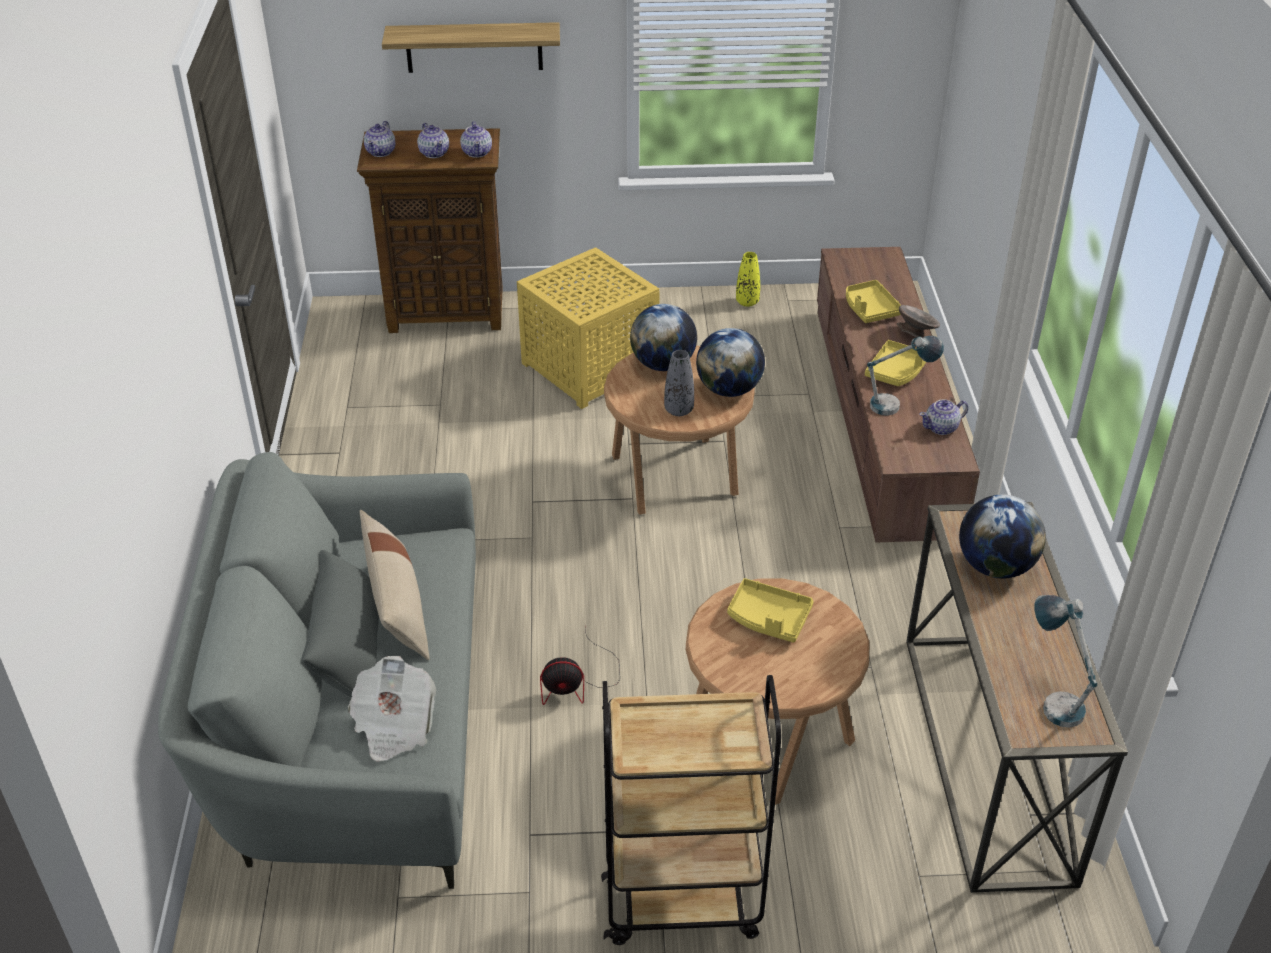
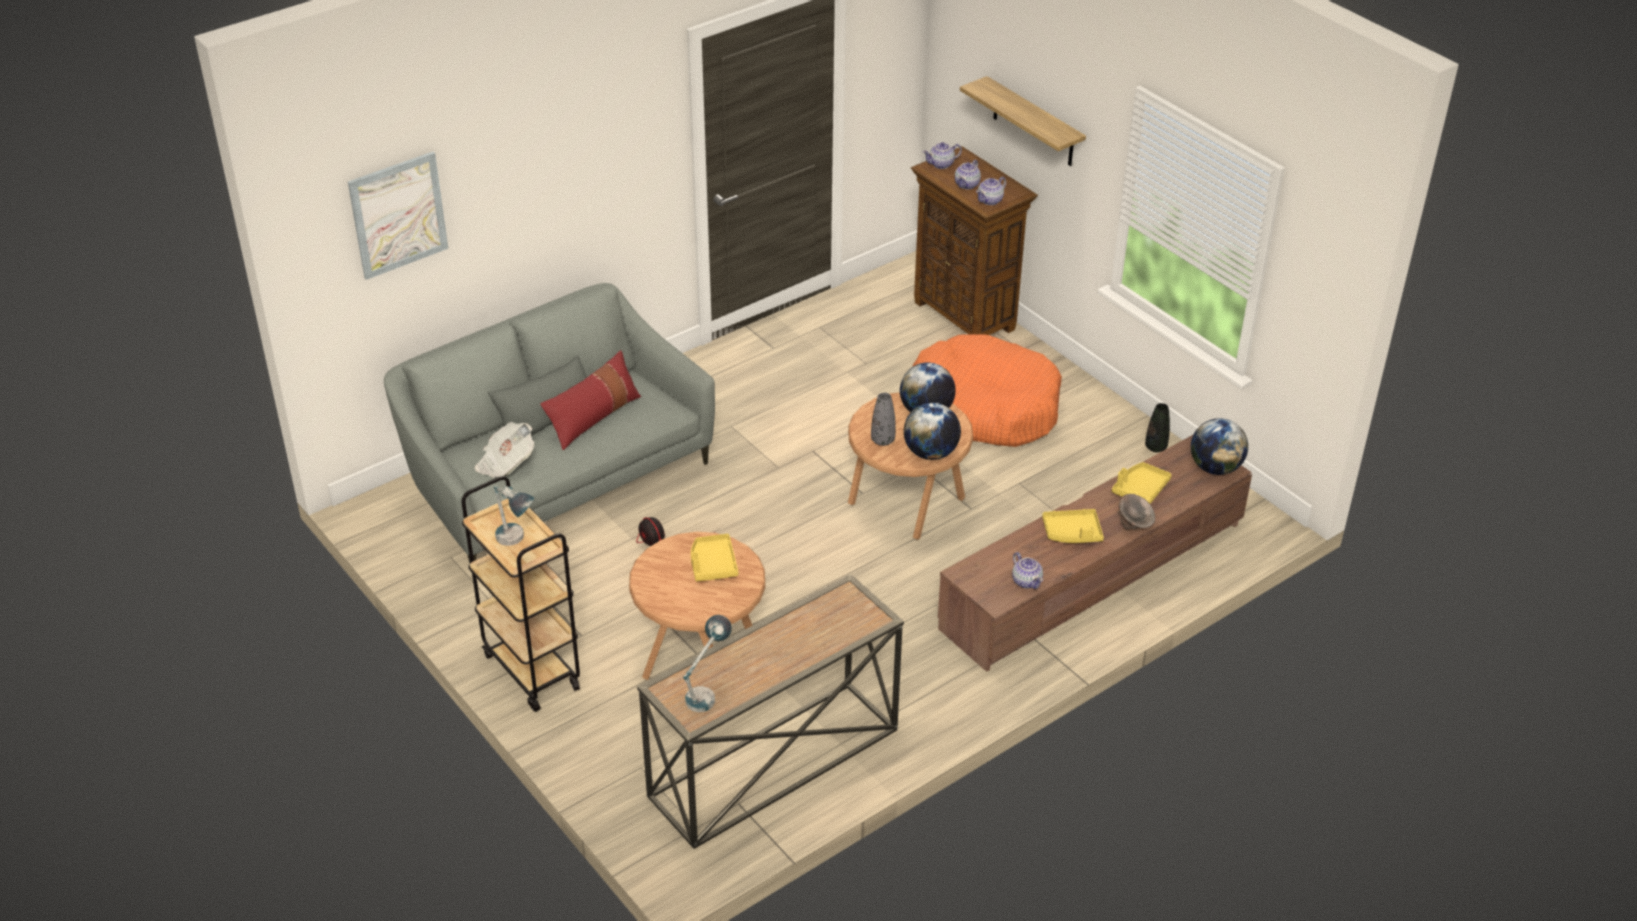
camera: 55 degrees right, 0 degrees up
beige pillow [360,510,429,660] -> red pillow [540,350,641,450]
yellow side table [517,247,660,409] -> orange dog bed [913,334,1062,447]
yellow vase [736,252,760,307] -> black vase [1145,403,1170,452]
table lamp [867,336,944,416] -> table lamp moved to [494,486,534,546]
teapot [919,399,968,435] -> teapot turned 150 degrees counterclockwise [1012,552,1043,589]
globe [959,495,1046,579] -> globe moved to [1191,418,1248,475]
none -> picture [348,152,448,280]

